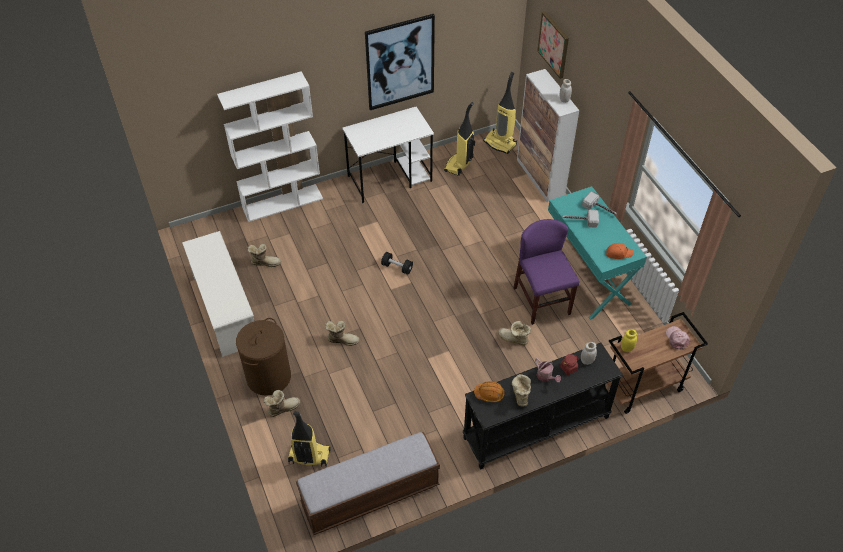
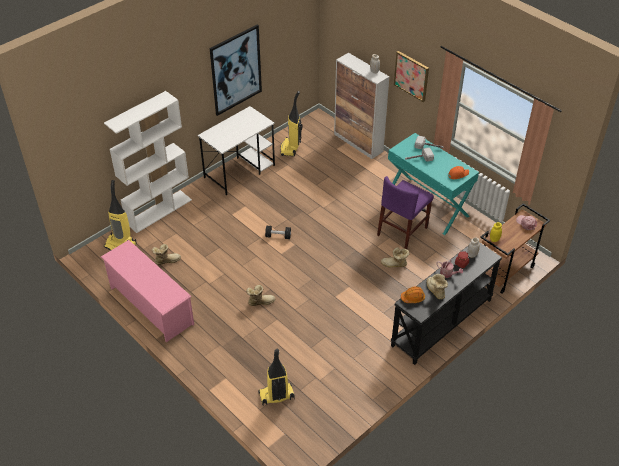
camera: 20 degrees left, 5 degrees down
white shoe rack [182,231,254,357] -> pink shoe rack [101,240,194,342]
brown laundry basket [236,318,291,396] -> none
boot [263,390,300,417] -> none
bench [296,432,440,535] -> none
vacuum cleaner [483,72,517,154] -> vacuum cleaner moved to [104,180,137,250]
purple chair [513,219,579,325] -> purple chair turned 105 degrees counterclockwise [377,176,434,249]
picture [537,11,569,79] -> picture moved to [394,51,429,102]

